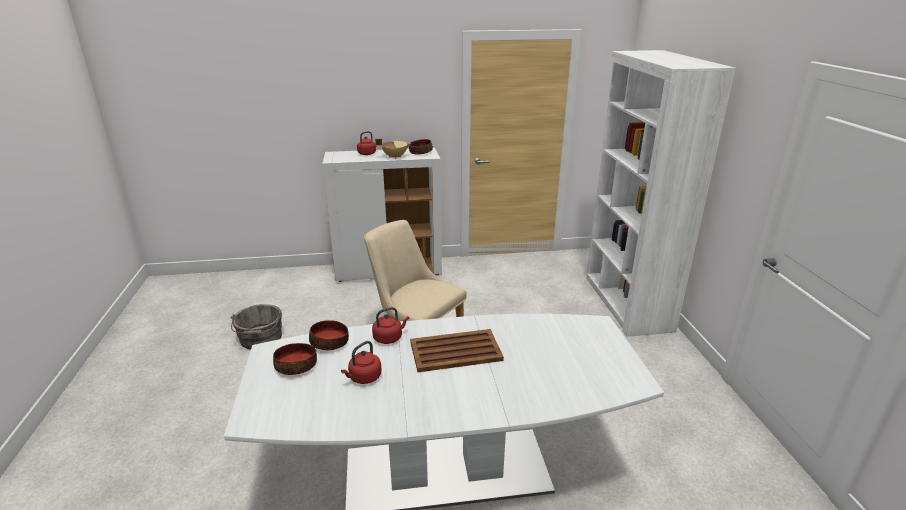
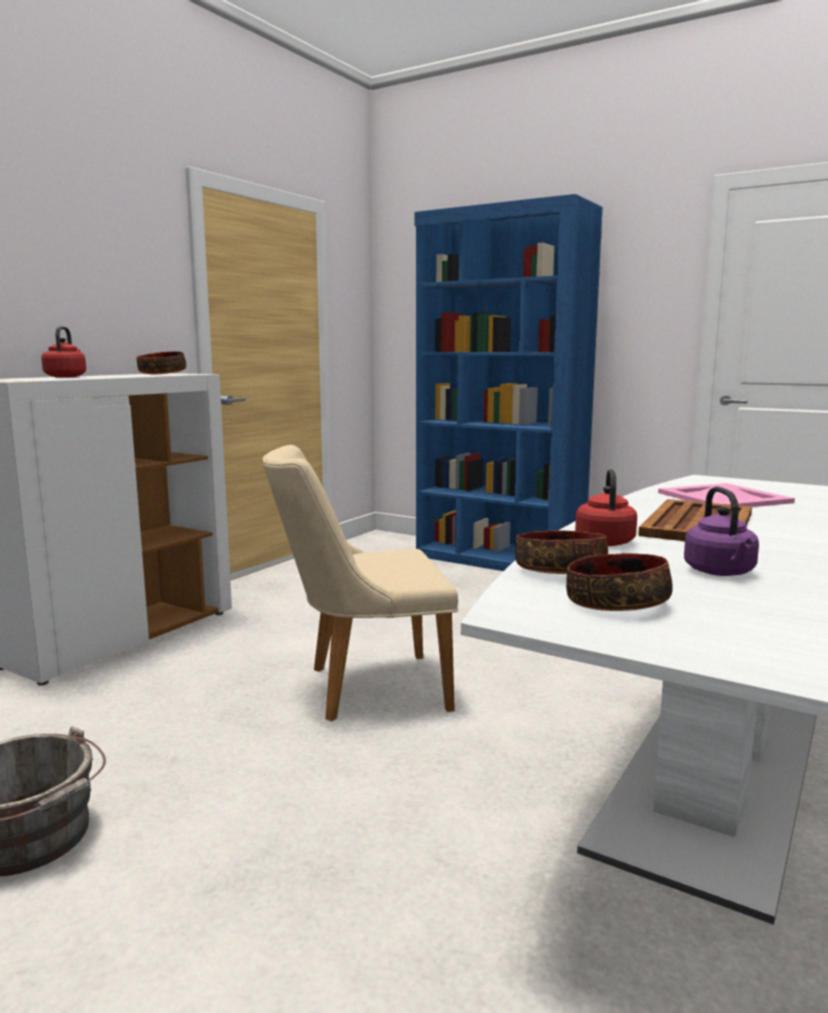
camera: 50 degrees left, 15 degrees down
red kettle [341,341,382,384] -> purple kettle [684,487,759,576]
beige cooking pot [375,138,411,159] -> none
white bookcase [586,50,736,337] -> blue bookcase [414,194,603,571]
none -> pink tray [658,483,795,507]

